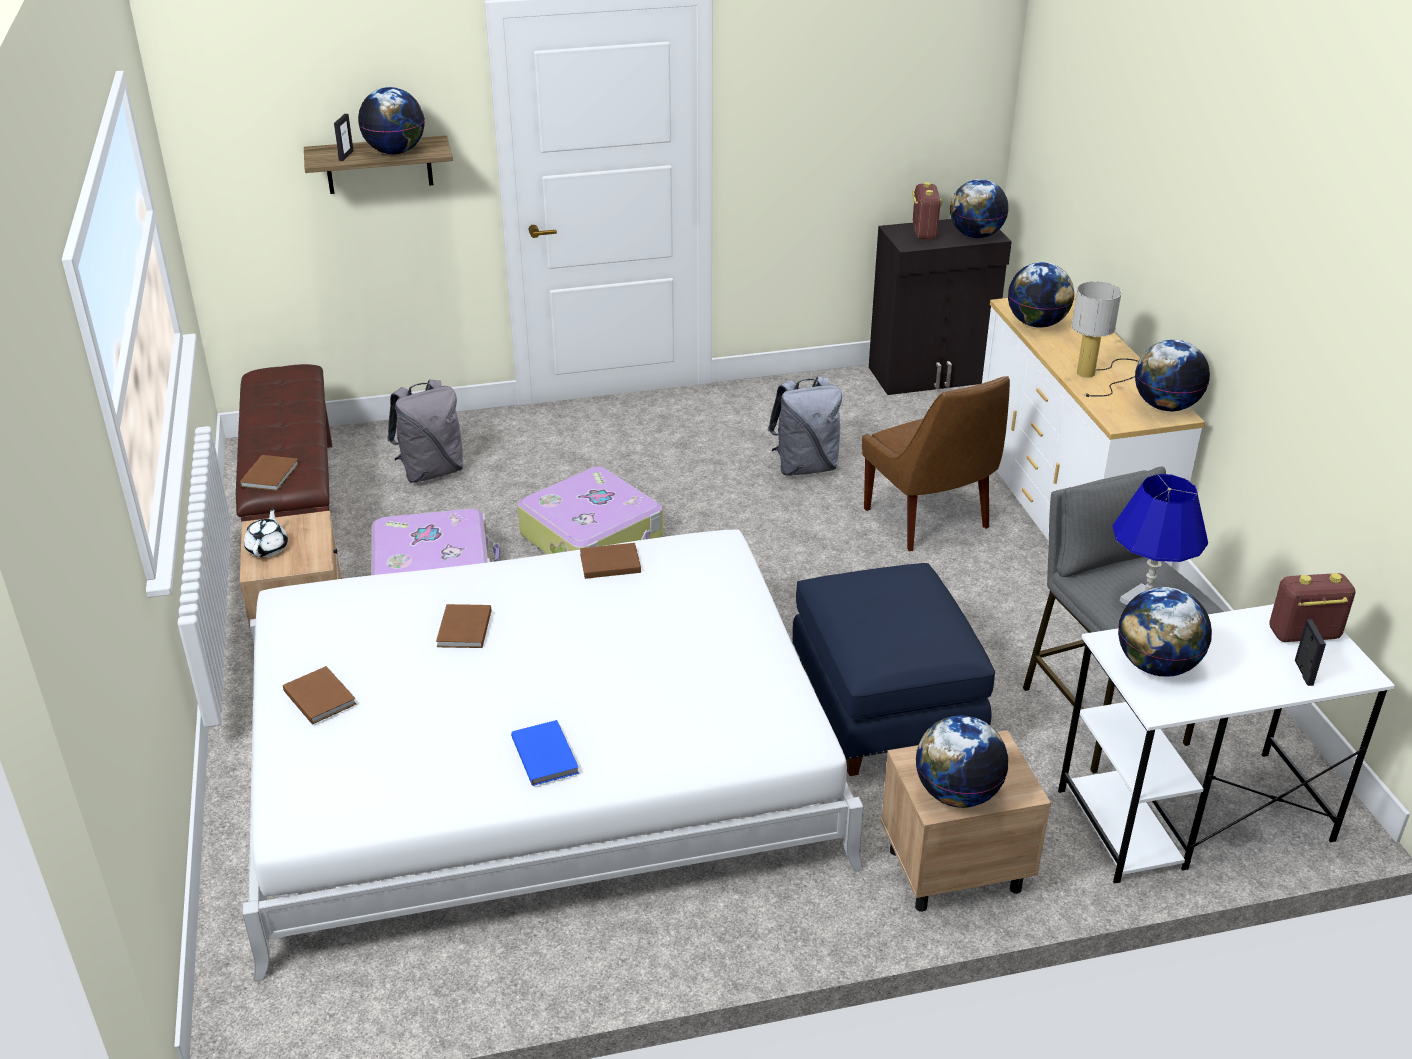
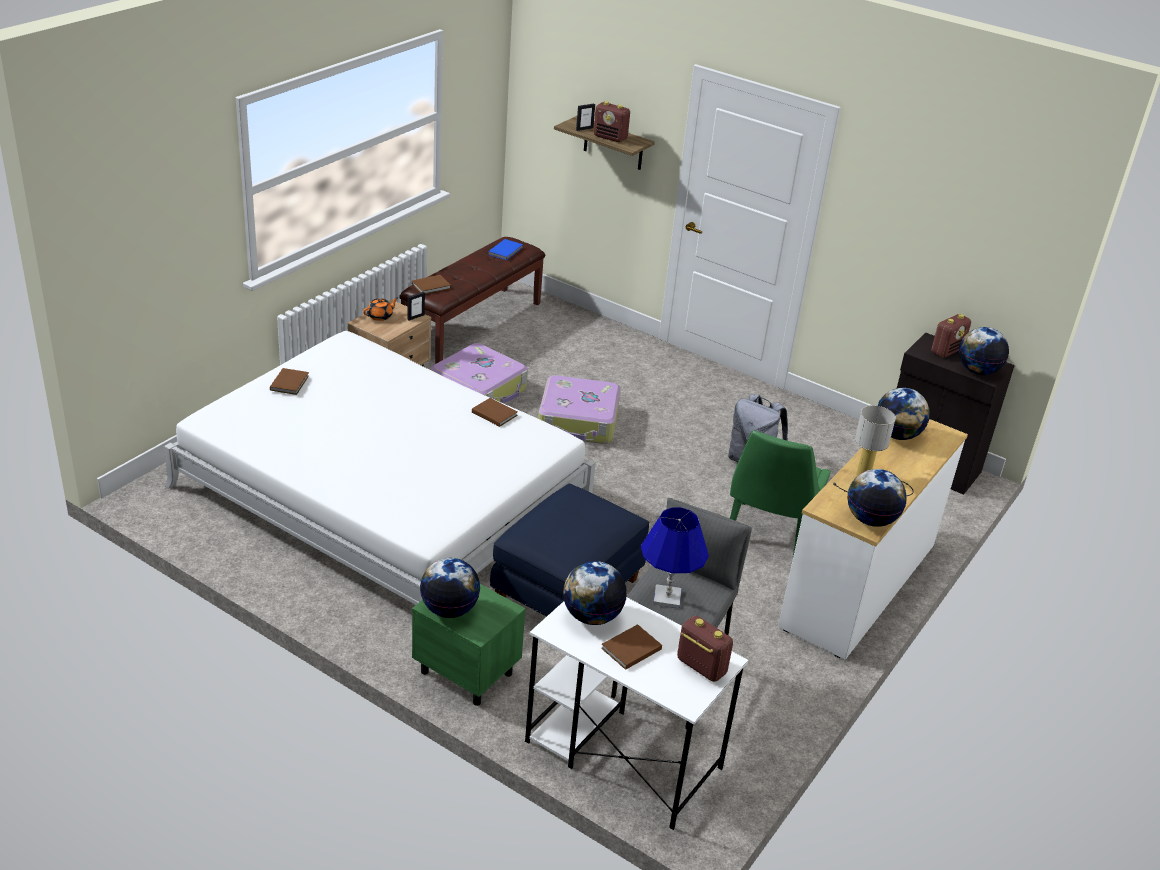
camera: 45 degrees right, 0 degrees up
white teapot [244,507,288,557] -> orange teapot [363,297,399,321]
globe [358,87,425,154] -> radio [593,101,630,142]
grey backpack [387,379,464,483] -> none
brown book [436,604,491,648] -> brown book moved to [601,624,662,670]
blue book [511,720,579,786] -> blue book moved to [488,239,523,260]
brown chair [862,376,1010,551] -> green chair [730,430,831,556]
beige nightstand [881,730,1051,912] -> green nightstand [412,584,526,706]
picture frame [1295,619,1326,686] -> picture frame moved to [407,292,425,321]

